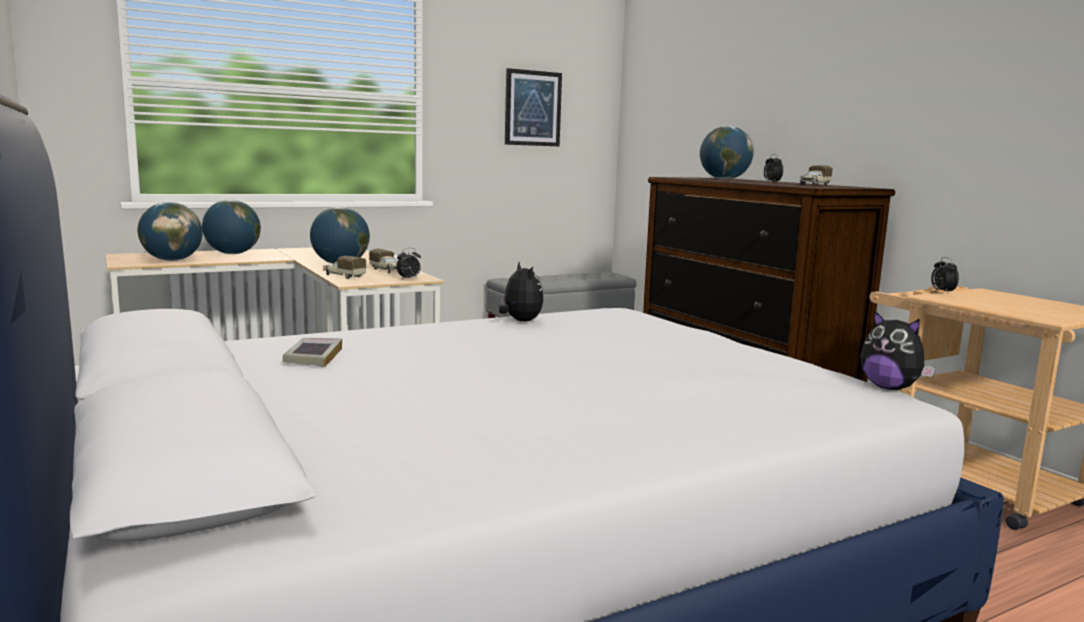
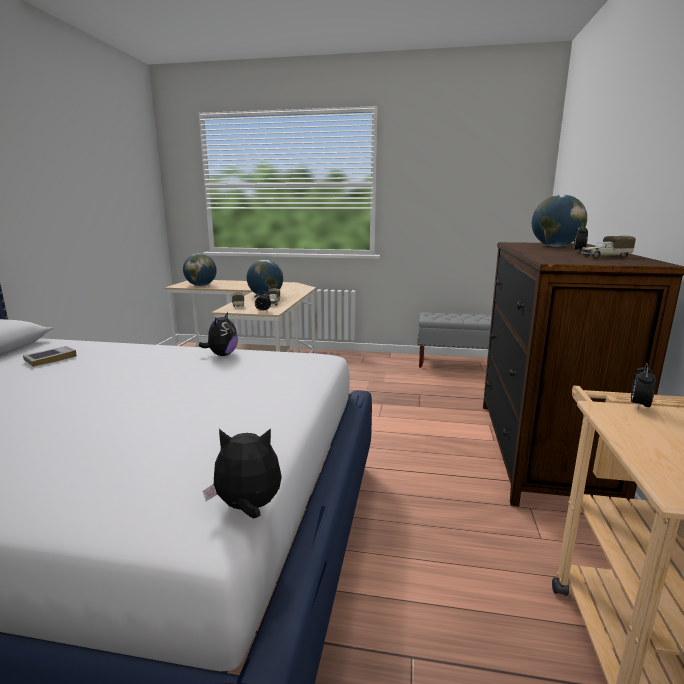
camera: 40 degrees right, 5 degrees up
globe [202,199,261,254] -> none
picture [505,68,562,146] -> none
plush toy [860,311,935,390] -> plush toy turned 90 degrees clockwise [203,428,282,518]

